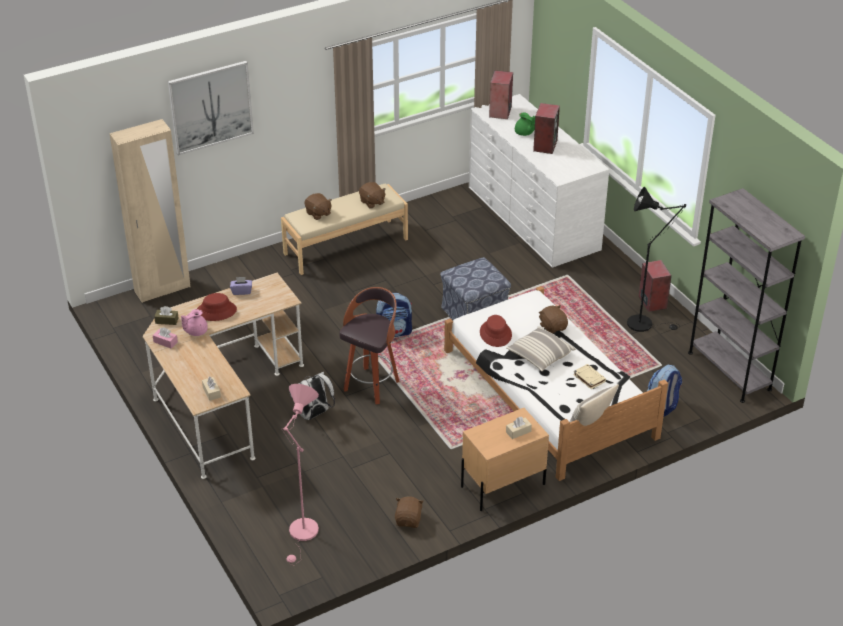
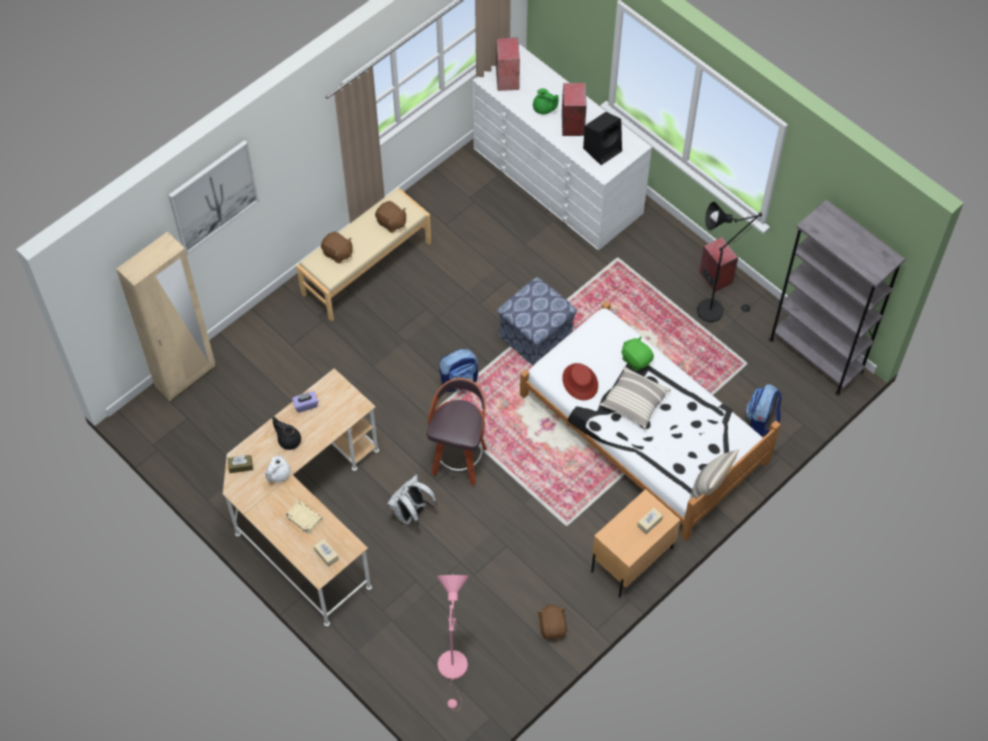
camera: 15 degrees left, 20 degrees up
pink tissue box [153,327,178,348] -> none
pink teapot [181,309,208,336] -> white teapot [265,455,290,482]
red hat [197,293,237,321] -> black teapot [272,417,301,450]
brown plush toy [539,305,568,333] -> green plush toy [621,336,654,371]
beige book [573,364,606,389] -> beige book moved to [285,500,323,534]
none -> black speaker [583,112,622,165]

